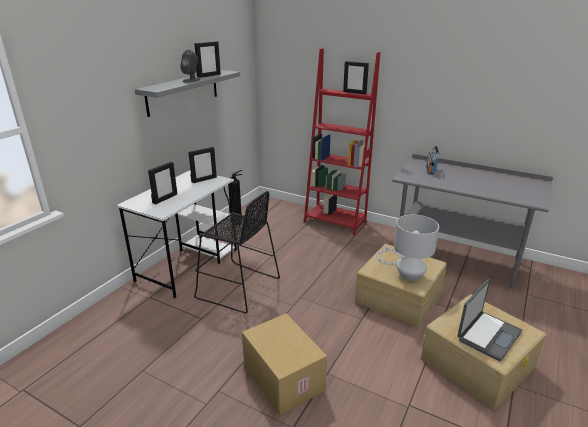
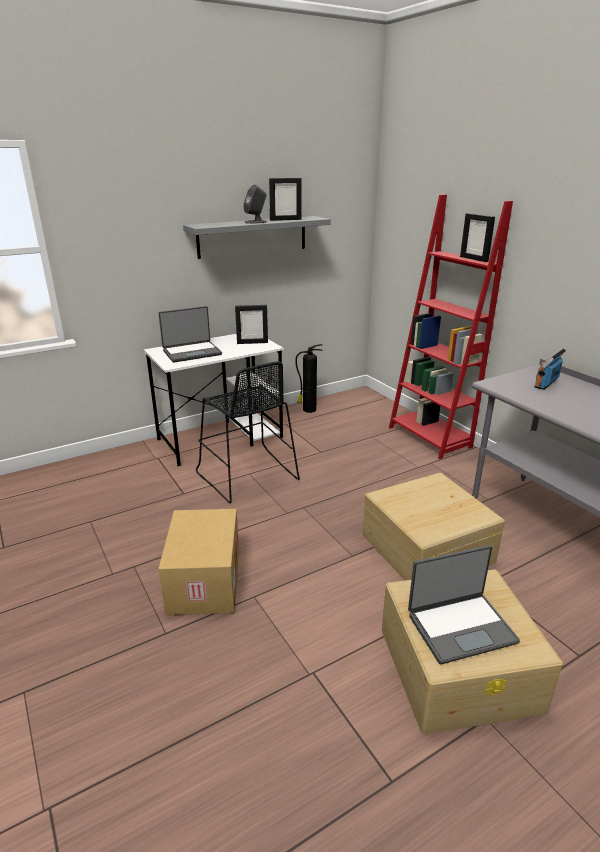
camera: 30 degrees right, 0 degrees up
picture frame [148,162,177,204] -> laptop [158,306,222,363]
white table lamp [376,215,439,281] -> none

